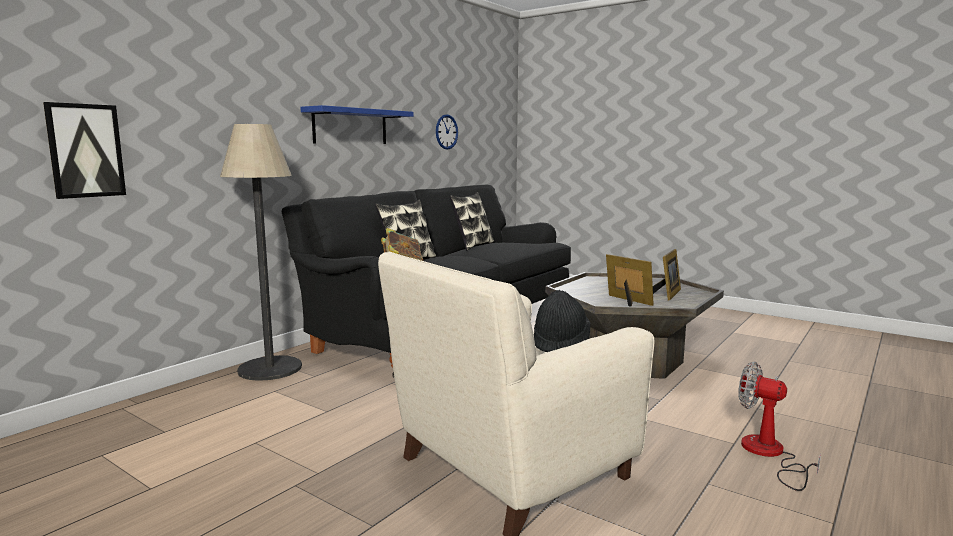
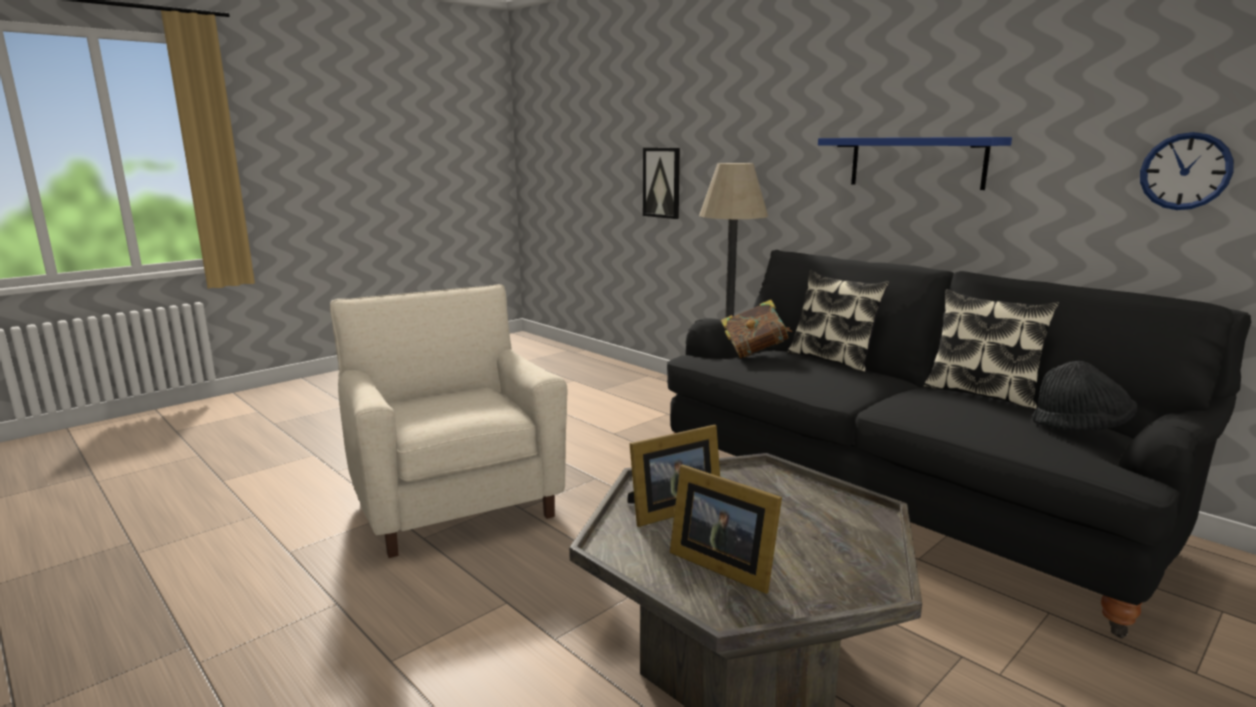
camera: 100 degrees right, 5 degrees up
black hat [534,290,591,352] -> black hat moved to [1032,361,1138,431]
fan [738,362,821,491] -> none

